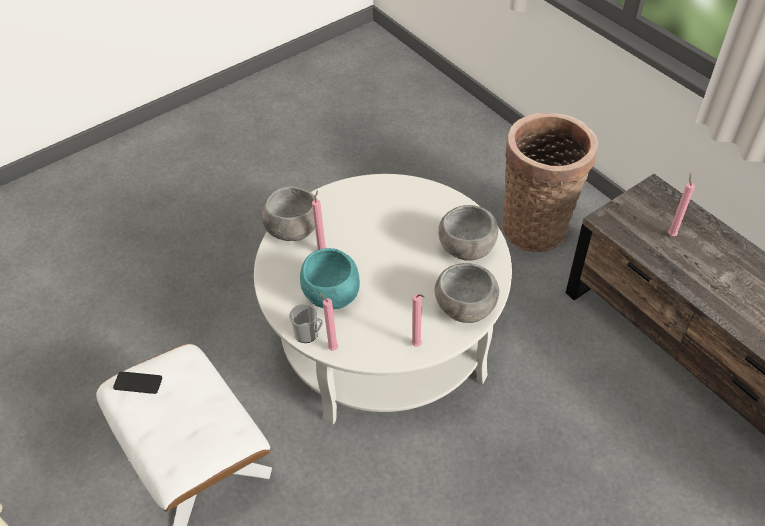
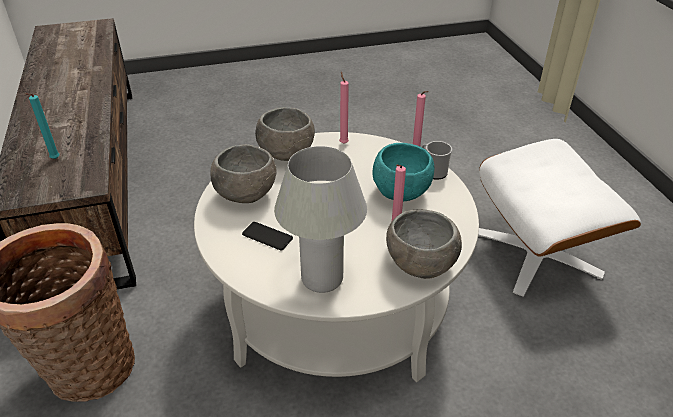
camera: 160 degrees left, 10 degrees down
phone [113,371,162,394] -> phone moved to [242,222,293,250]
pink candle [668,174,695,236] -> turquoise candle [25,93,59,159]
none -> white table lamp [274,146,367,293]

